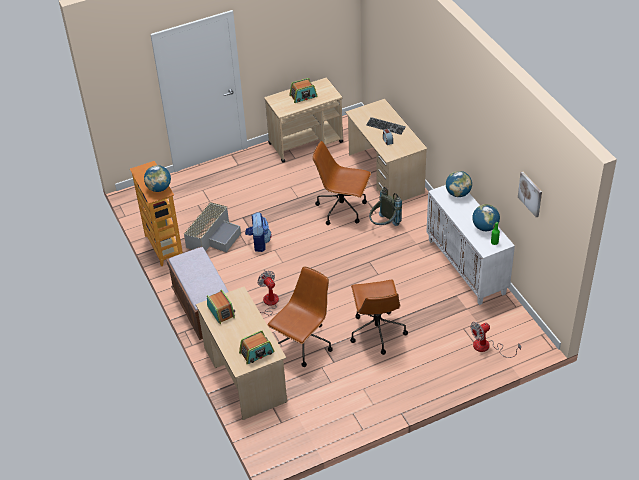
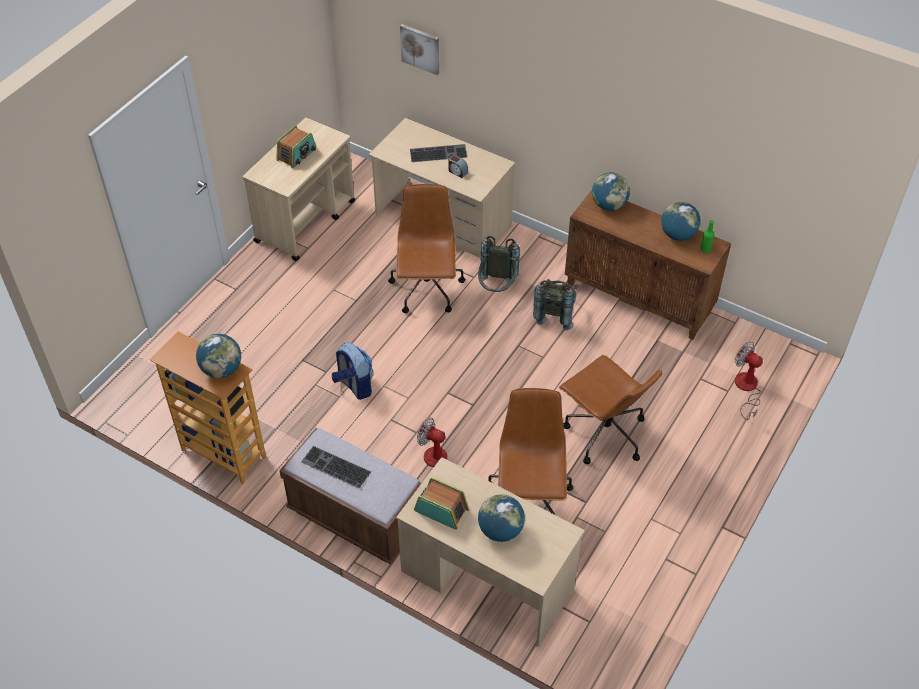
camera: 35 degrees left, 5 degrees up
grey storage box [183,202,241,252] -> none
radio [239,330,275,364] -> none
brown office chair [313,141,371,225] -> brown office chair turned 105 degrees clockwise [388,184,465,313]
white cabinet [427,185,515,305] -> brown cabinet [565,190,731,340]
fan [470,322,521,358] -> fan turned 105 degrees clockwise [735,342,763,420]
picture [518,172,542,217] -> picture moved to [400,24,439,75]
none -> keyboard [301,446,371,488]
none -> globe [478,494,525,542]
none -> grey backpack [533,279,576,330]

